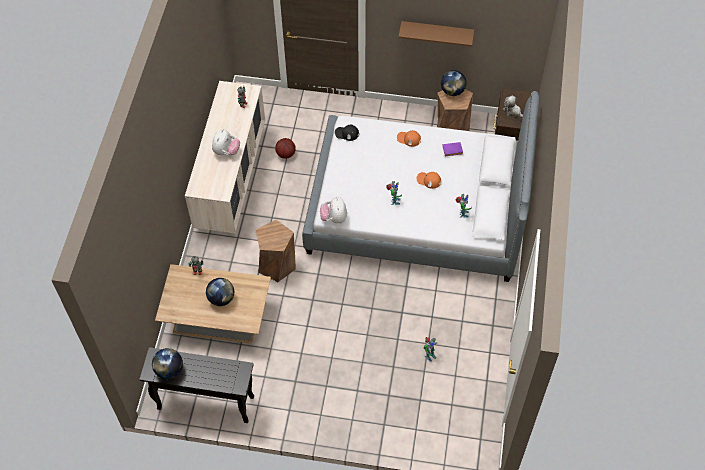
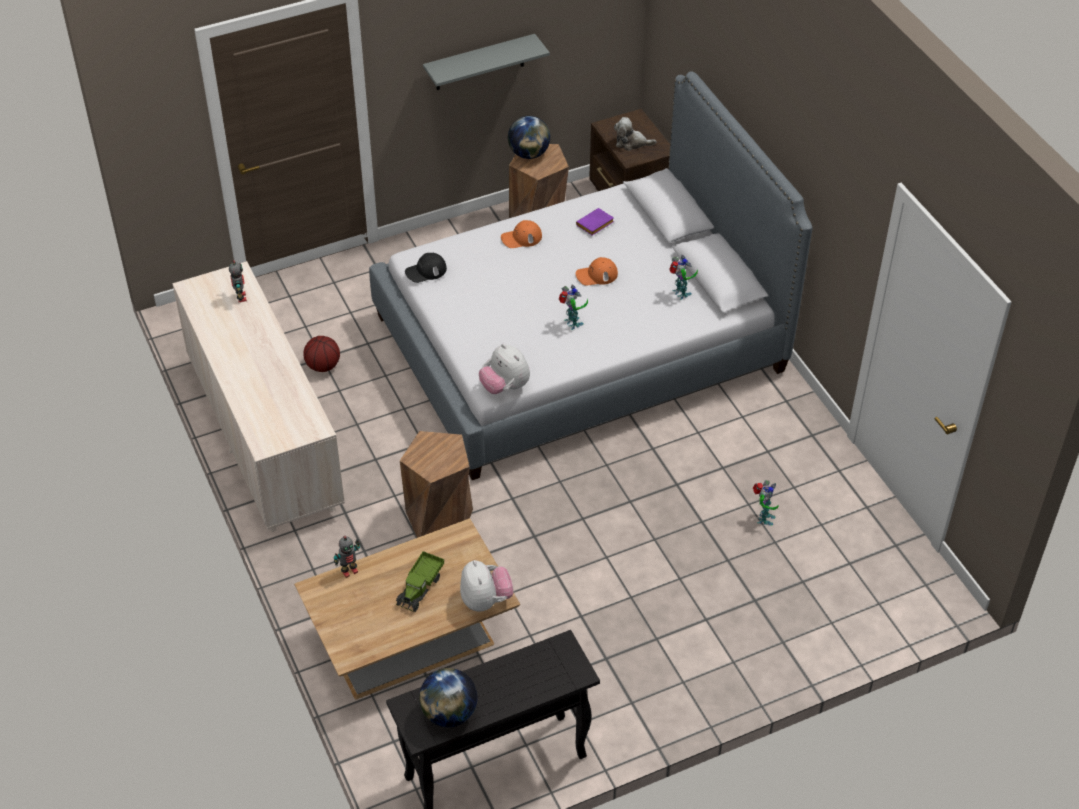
camera: 35 degrees left, 10 degrees down
globe [206,278,234,306] -> toy truck [396,551,444,612]
plush toy [212,129,240,155] -> plush toy moved to [460,560,514,612]
brown shelf [399,21,474,46] -> grey shelf [423,34,550,90]

